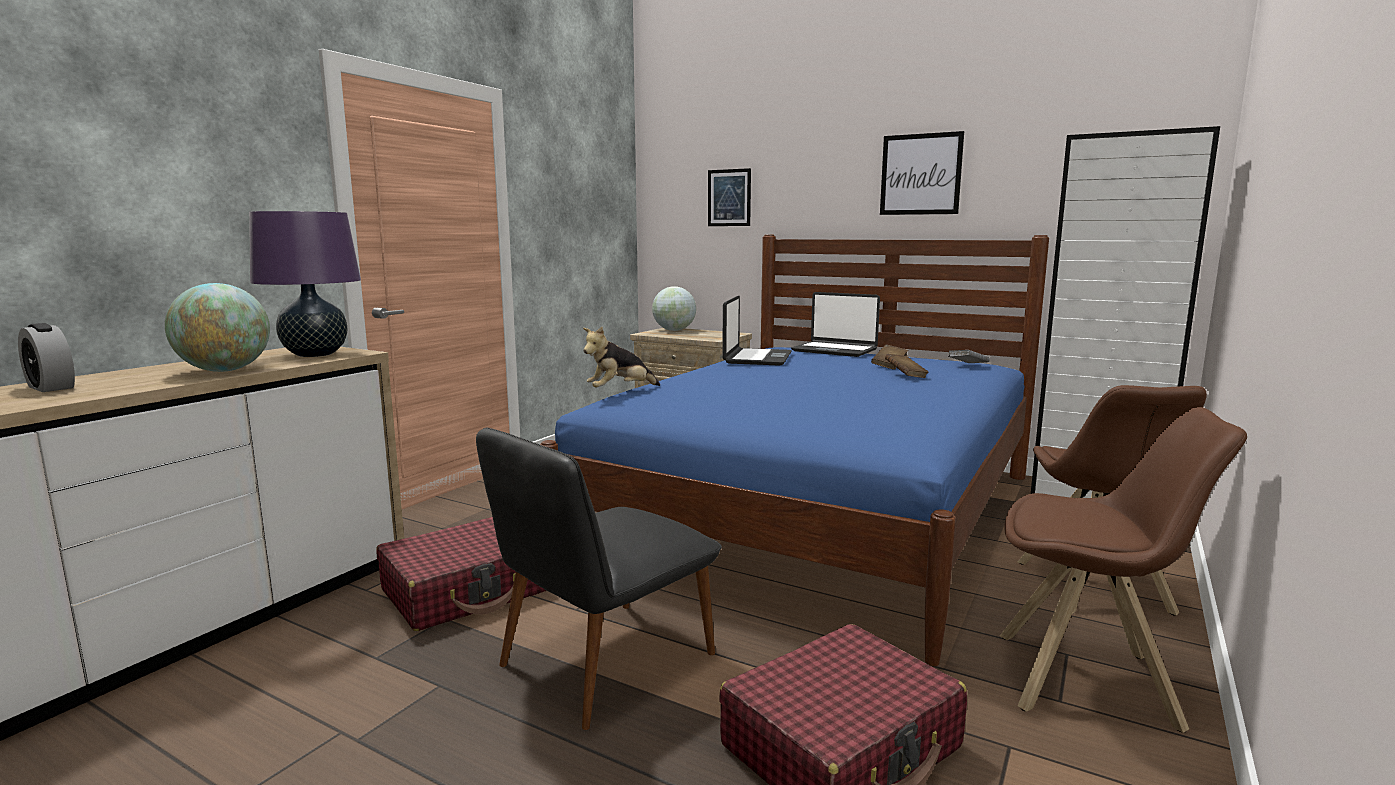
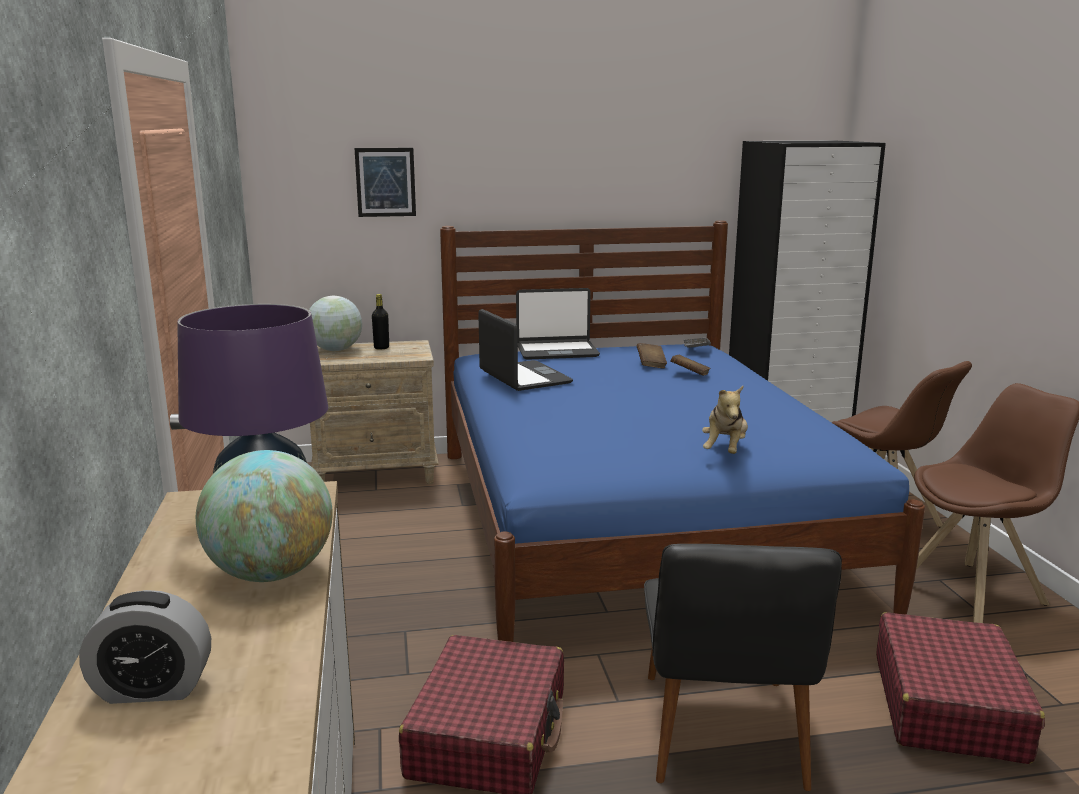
camera: 40 degrees left, 5 degrees up
plush toy [583,327,660,387] -> plush toy moved to [702,385,748,454]
picture [880,131,964,215] -> none
none -> black bottle [372,294,389,349]

